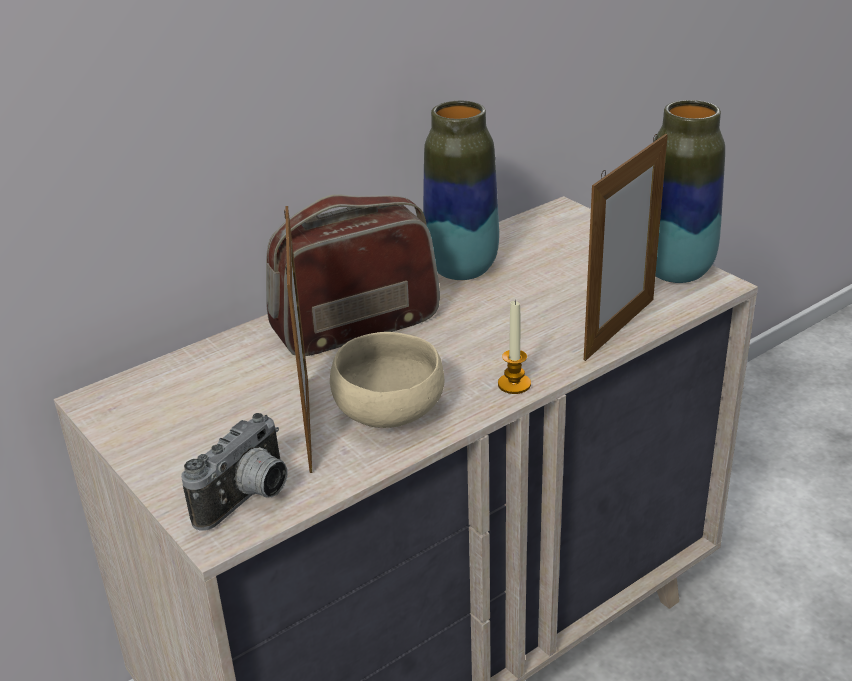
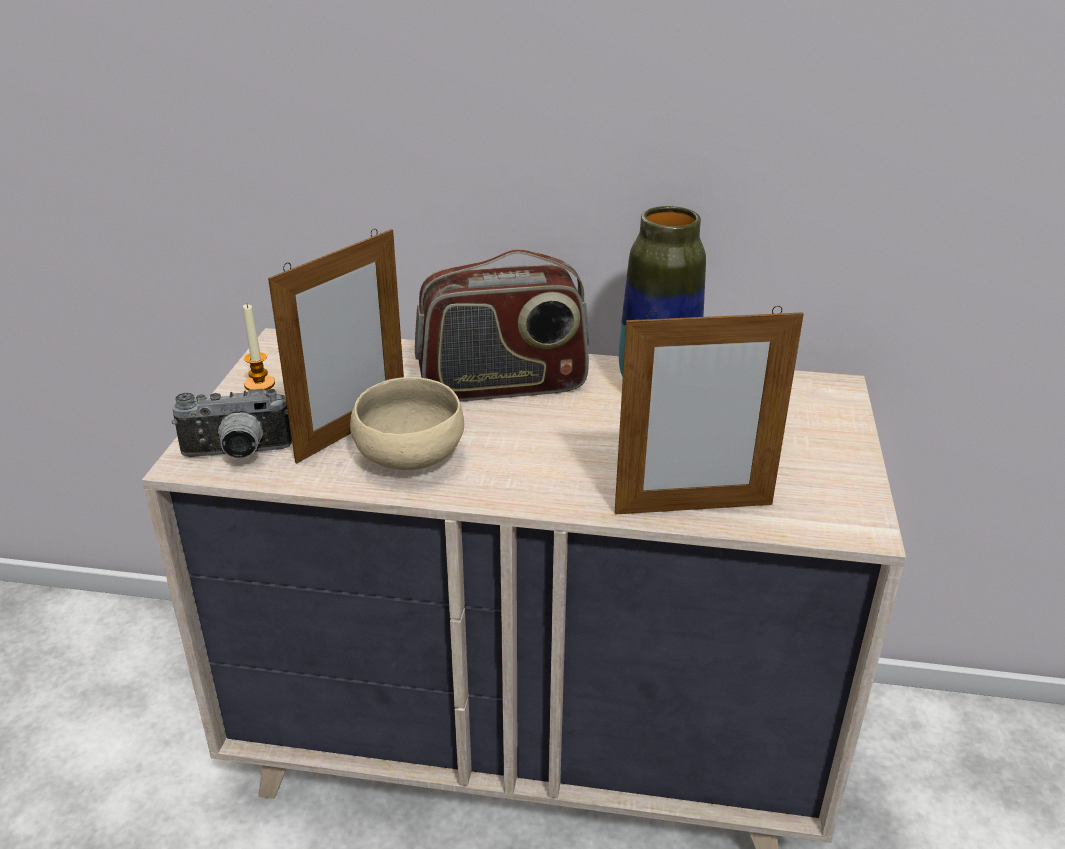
camera: 45 degrees right, 0 degrees up
radio [266,194,440,356] -> radio turned 150 degrees clockwise [415,249,589,402]
candle [498,300,531,394] -> candle moved to [243,304,275,390]
vase [654,100,725,283] -> none

